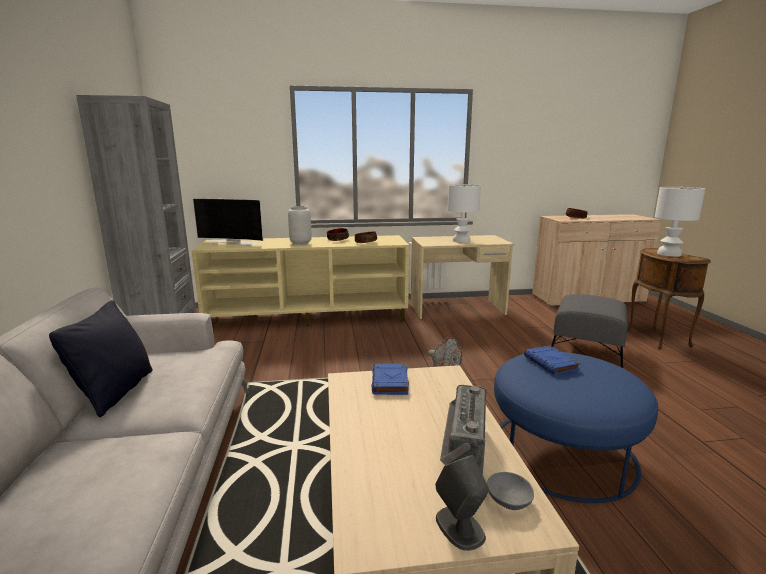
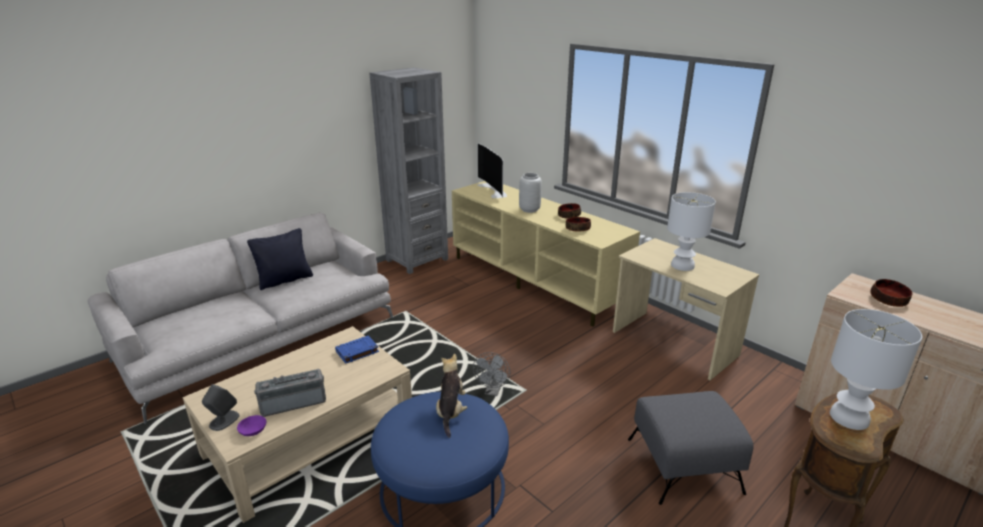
camera: 55 degrees right, 10 degrees up
grey bowl [487,472,534,510] -> purple bowl [237,415,266,436]
blue book [524,346,581,375] -> plush toy [436,354,467,438]

